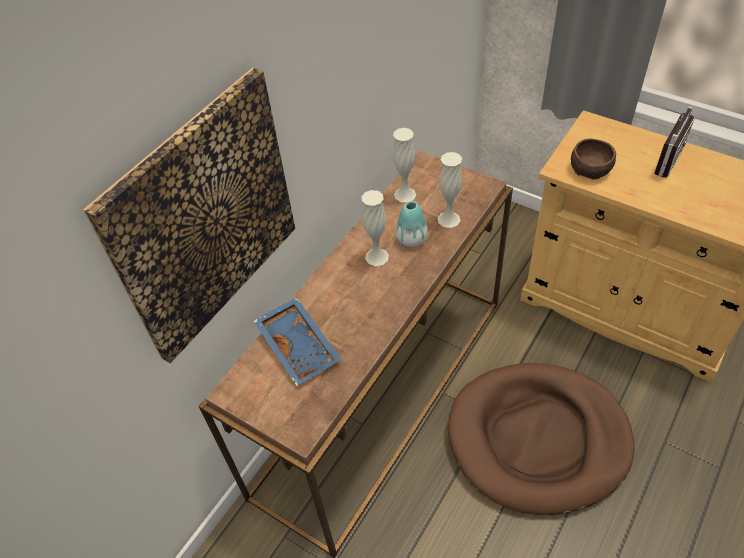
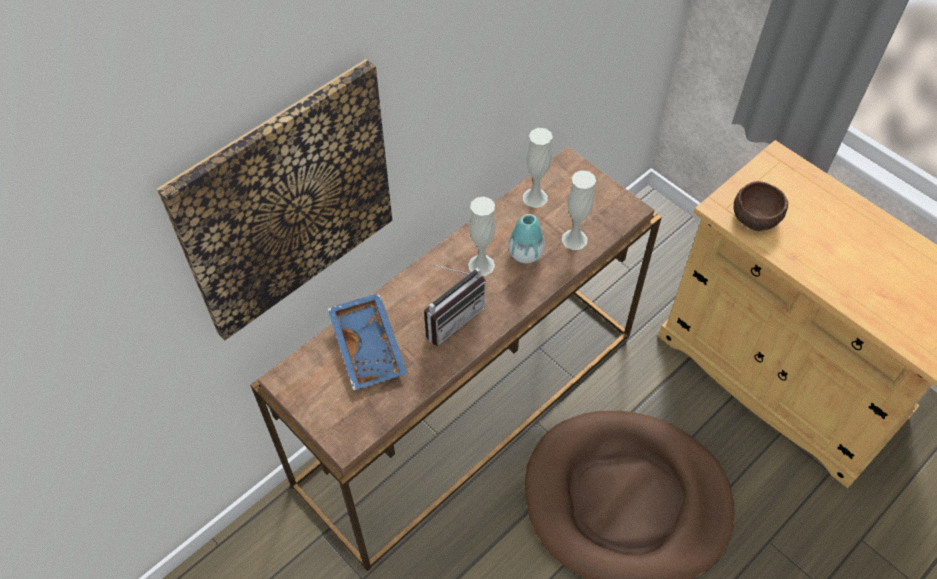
camera: 10 degrees right, 5 degrees up
radio [654,106,695,178] -> radio moved to [424,264,485,346]

